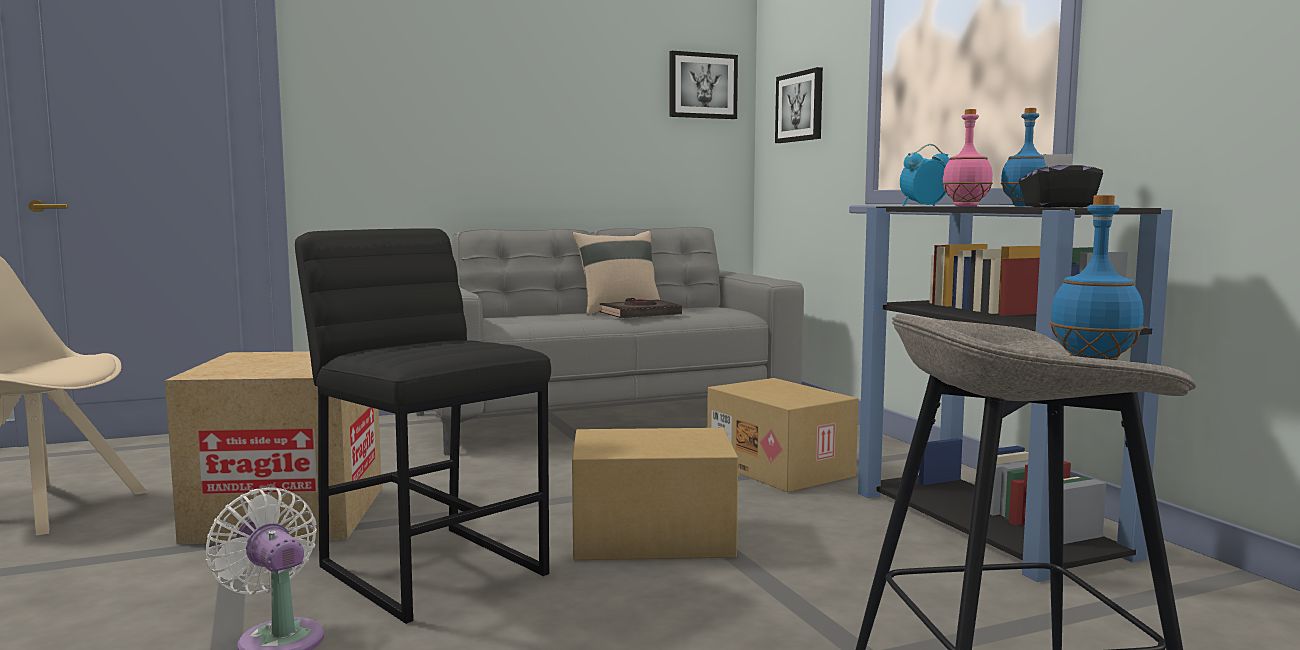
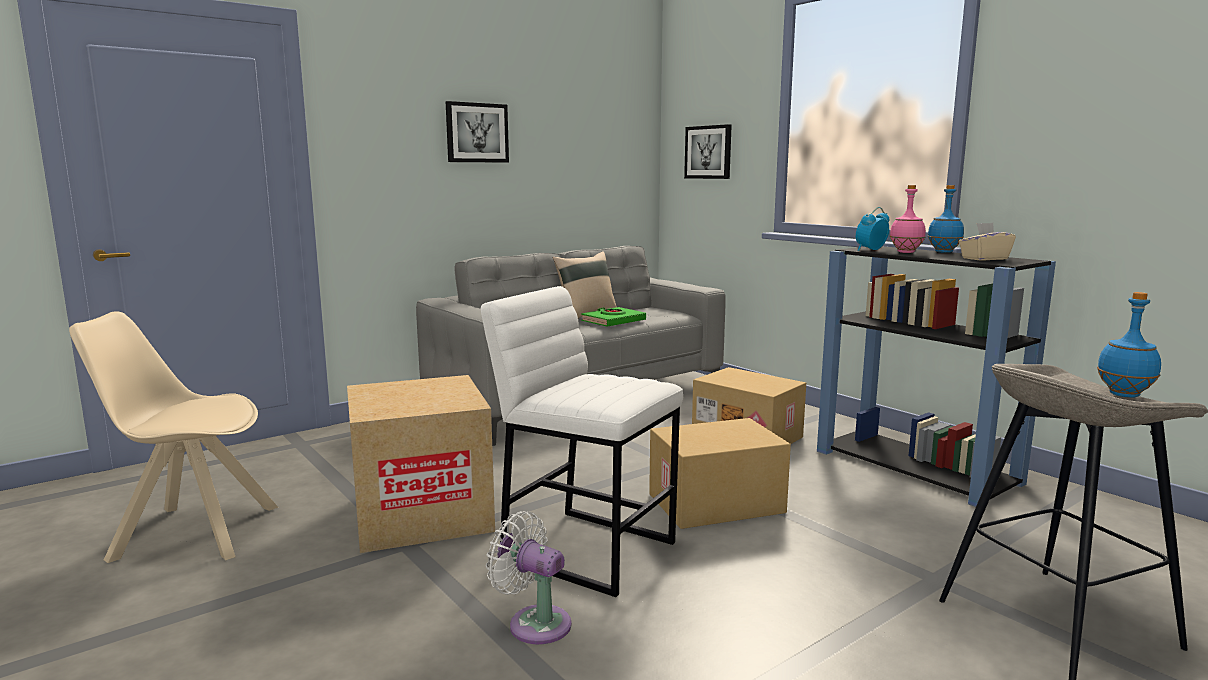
camera: 15 degrees left, 5 degrees up
black chair [295,228,551,624] -> white chair [481,286,683,597]
black book [600,298,682,318] -> green book [581,307,646,327]
picture [669,51,738,119] -> picture moved to [445,101,509,163]
black tissue box [1019,154,1103,207] -> beige tissue box [959,223,1016,261]

